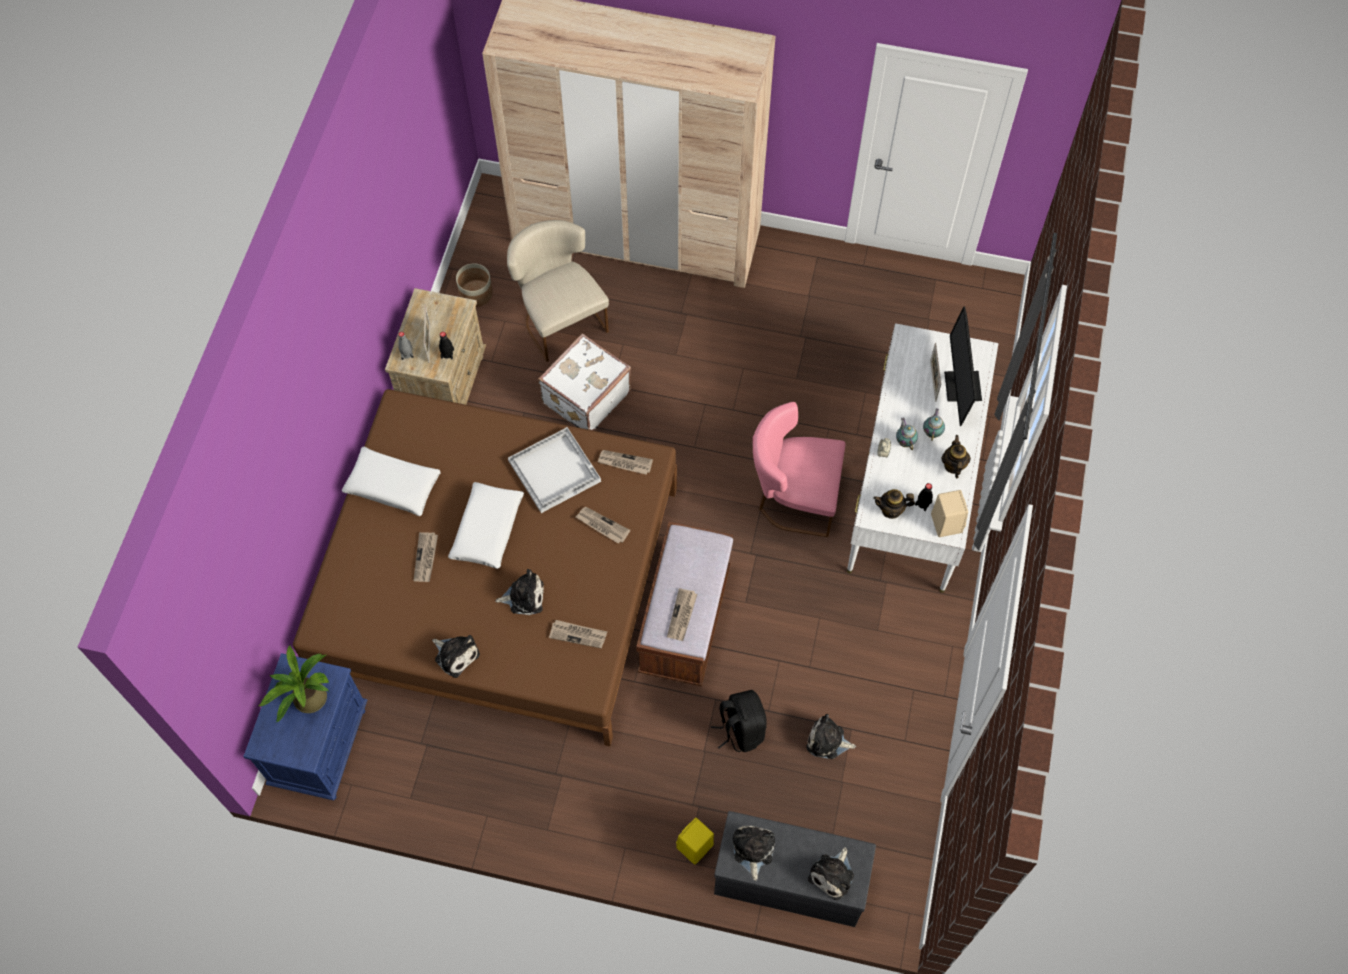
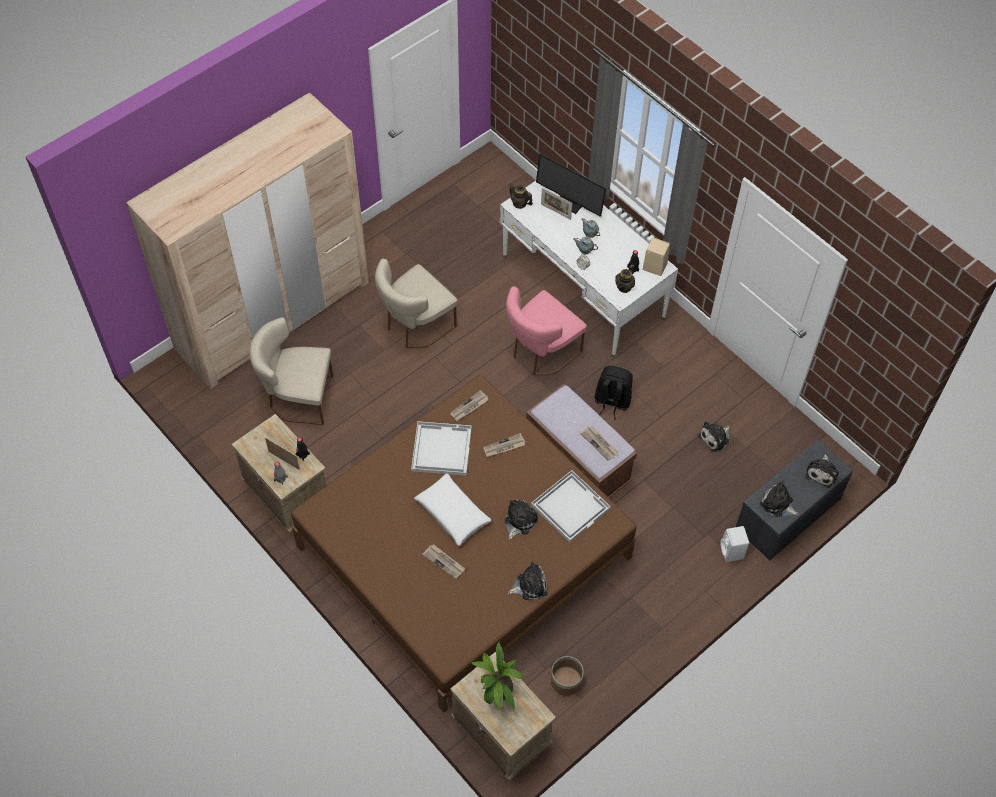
camera: 55 degrees left, 5 degrees down
blue nightstand [244,653,368,800] -> beige nightstand [450,652,556,781]
white pillow [342,447,441,516] -> none
planter [456,263,493,307] -> planter moved to [551,656,584,696]
white suitcase [538,333,631,431] -> none
newspaper [549,620,607,649] -> white tray [531,470,611,542]
yellow speaker [676,818,714,865] -> white speaker [720,526,749,562]
black backpack [711,690,767,752] -> black backpack moved to [595,366,633,419]
plush toy [808,847,854,900] -> plush toy turned 45 degrees clockwise [805,454,839,487]
teapot [941,435,971,478] -> teapot moved to [508,183,533,209]
none -> beige chair [375,259,457,348]

